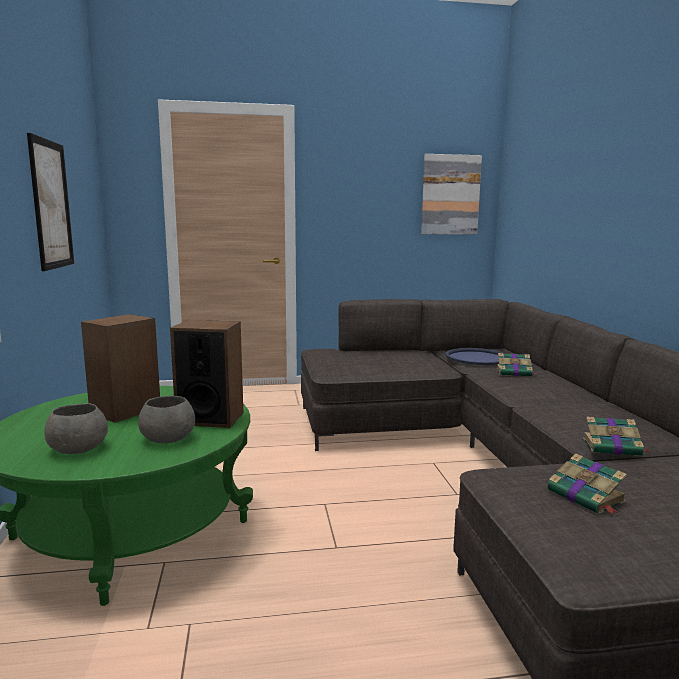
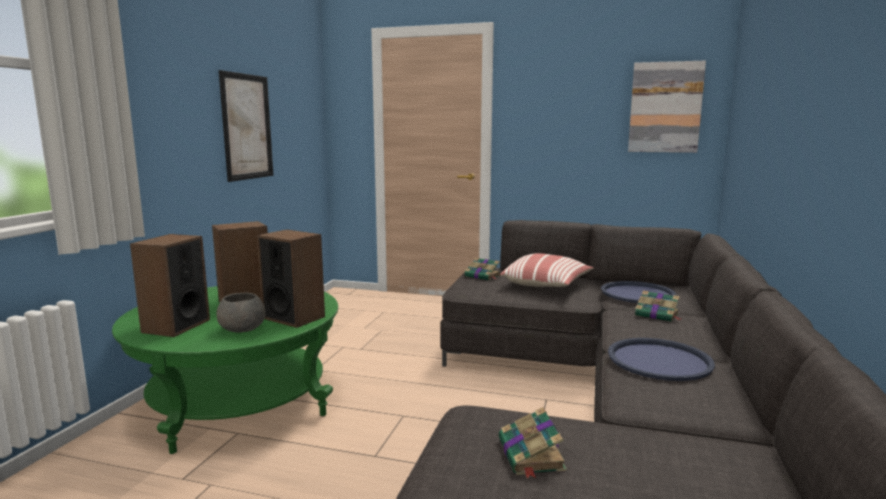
camera: 25 degrees right, 0 degrees up
grey bowl [44,403,108,454] -> speaker [130,234,210,337]
book [583,416,650,456] -> book moved to [464,258,500,281]
none -> pillow [500,253,594,287]
none -> blue tray [608,338,715,381]

